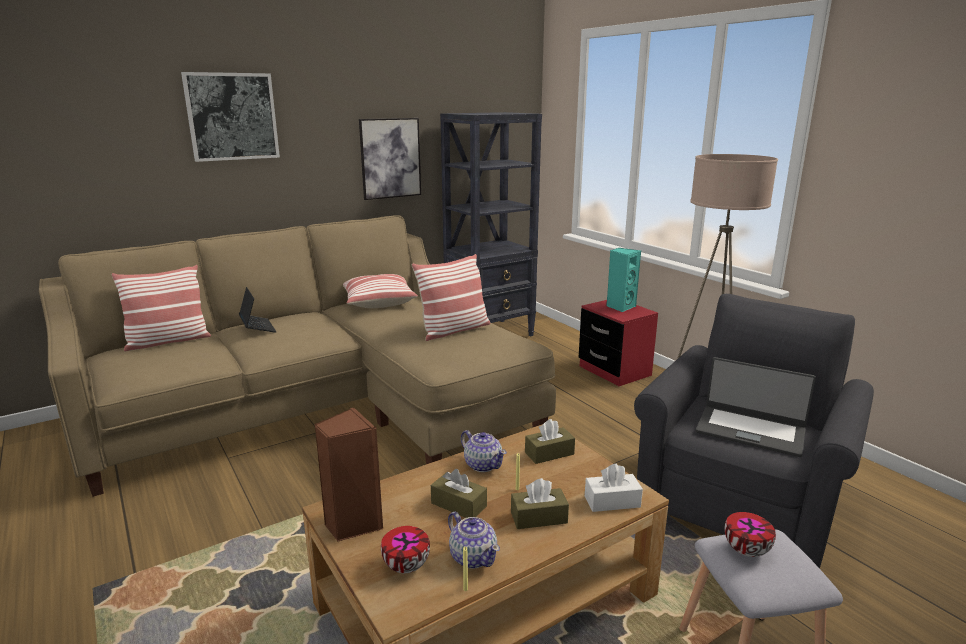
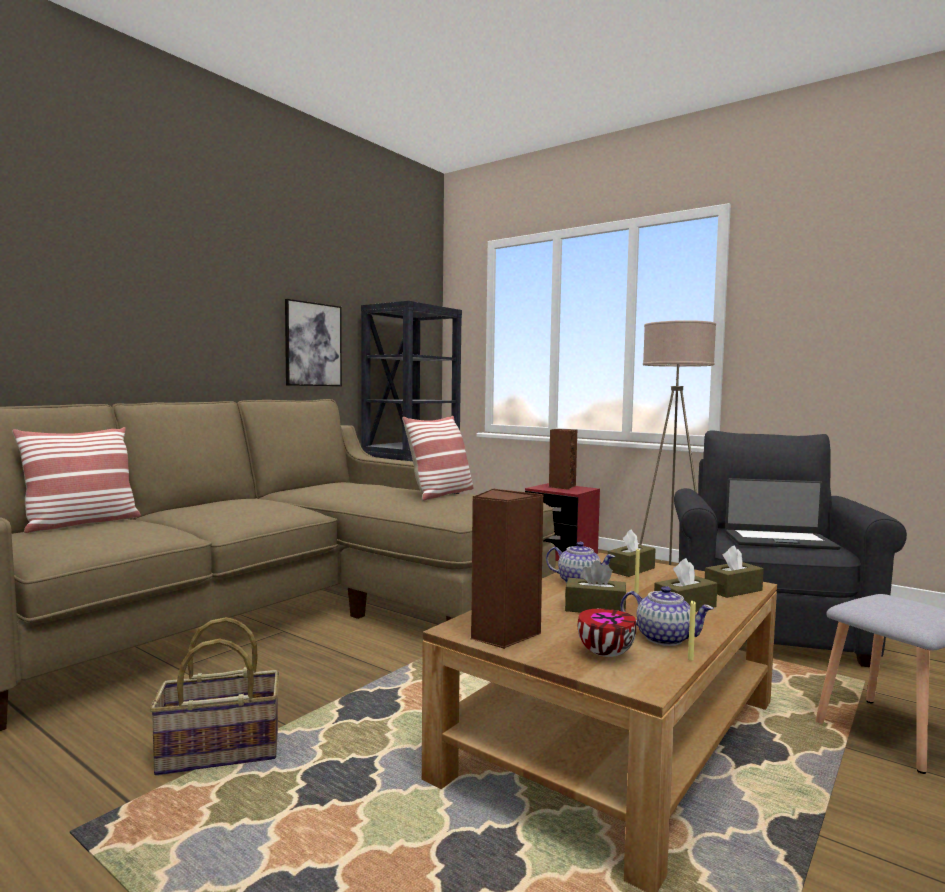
camera: 20 degrees left, 15 degrees down
picture [181,72,280,162] -> none
laptop [239,287,276,332] -> none
pillow [343,274,418,308] -> none
white tissue box [585,464,643,512] -> brown tissue box [705,545,764,598]
turquoise speaker [606,248,641,312] -> brown speaker [549,429,577,490]
bowl [725,512,776,557] -> none
none -> basket [150,617,279,776]

